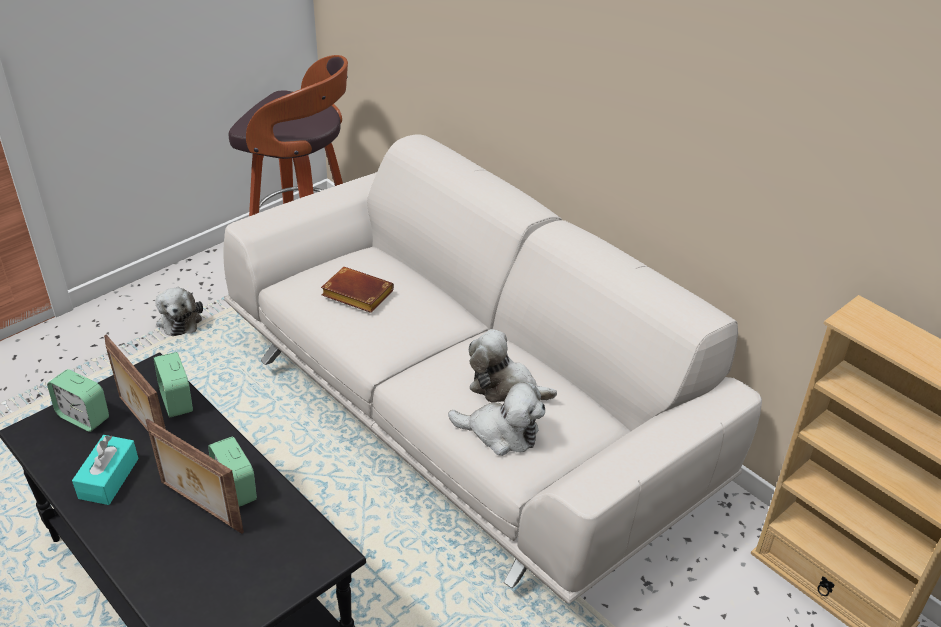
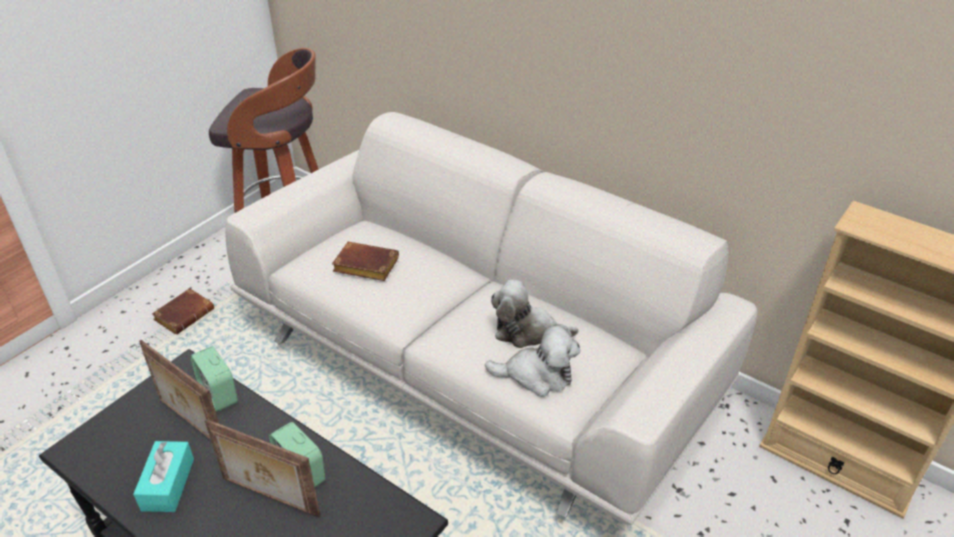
camera: 10 degrees left, 0 degrees up
alarm clock [47,369,109,432] -> none
plush toy [155,287,203,336] -> brown book [152,288,214,335]

